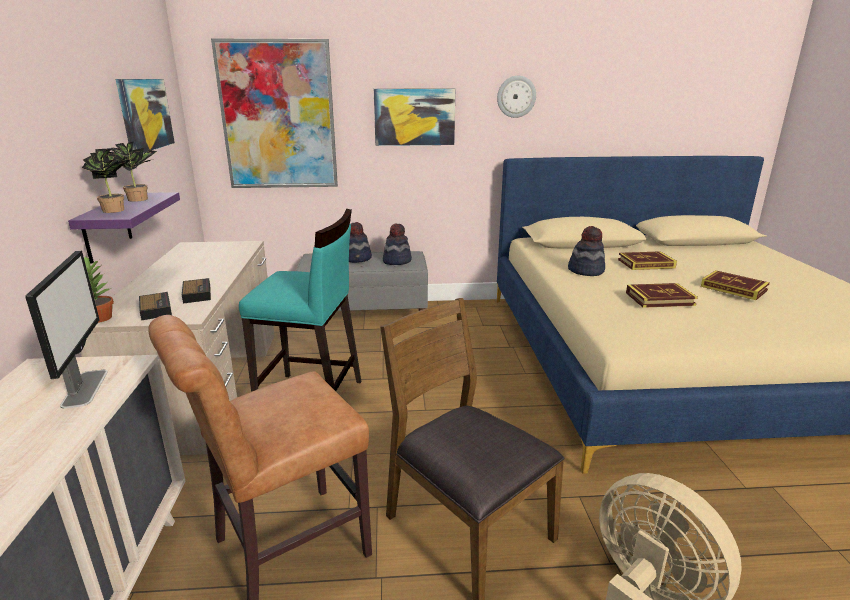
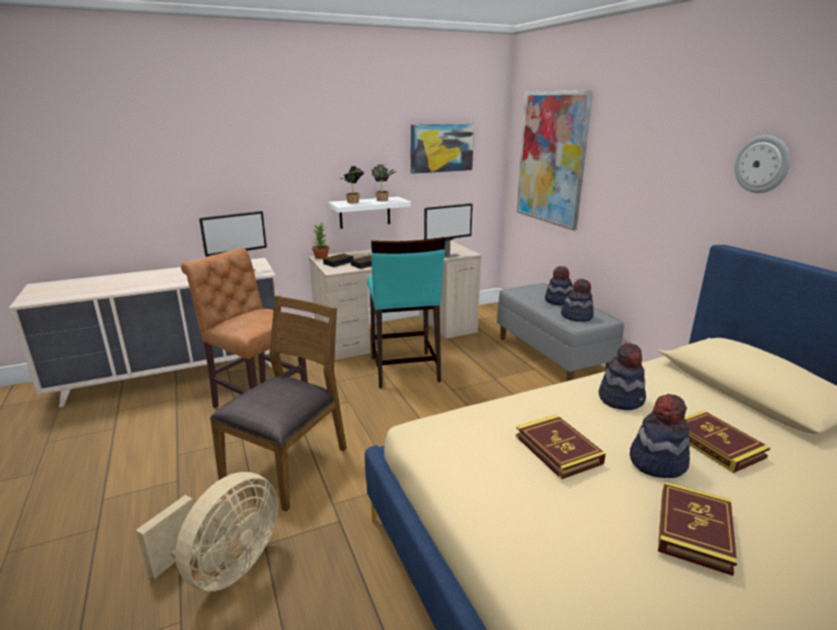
camera: 70 degrees right, 0 degrees up
purple shelf [68,192,180,264] -> white shelf [328,197,411,229]
picture [374,89,455,146] -> none
none -> monitor [424,203,473,259]
none -> hat [630,394,690,478]

